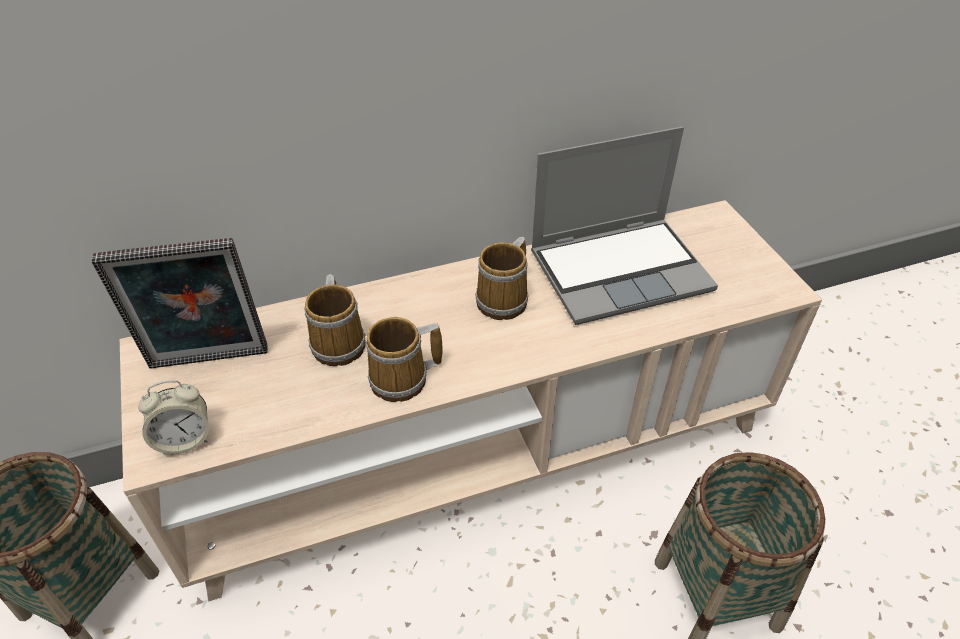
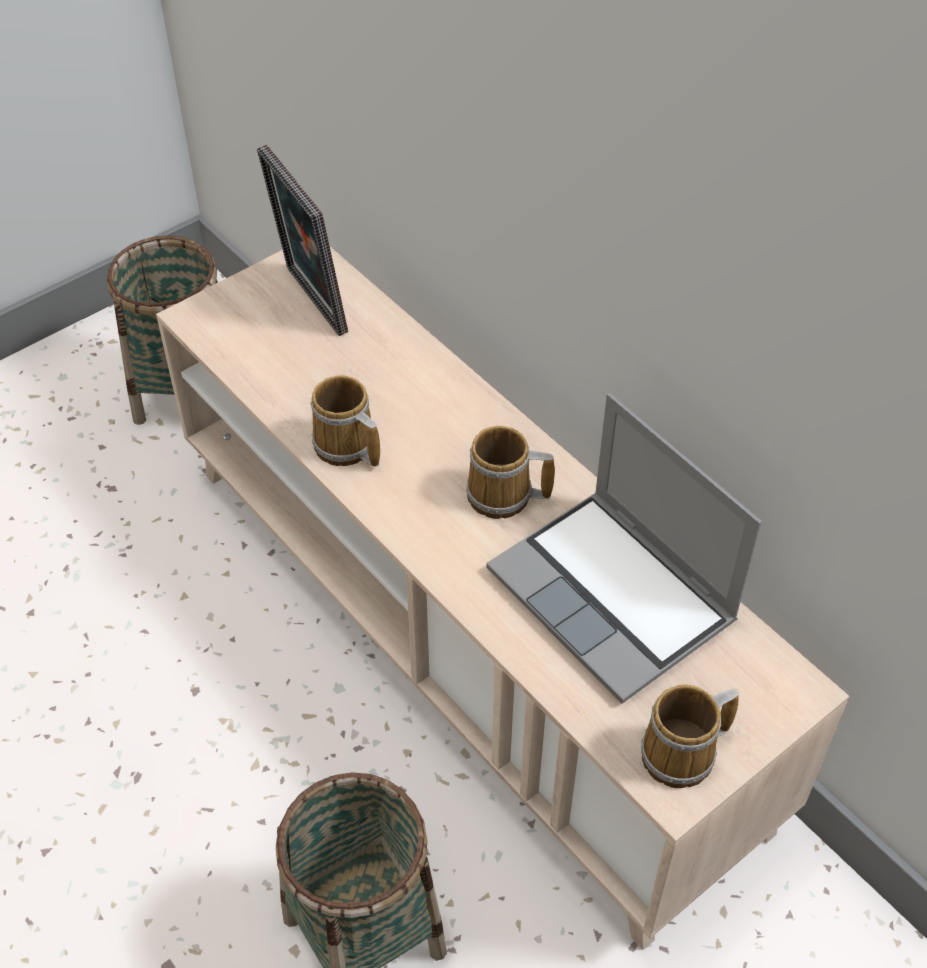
camera: 70 degrees right, 5 degrees up
alarm clock [138,380,209,455] -> none
mug [304,274,366,366] -> mug moved to [641,685,739,788]

